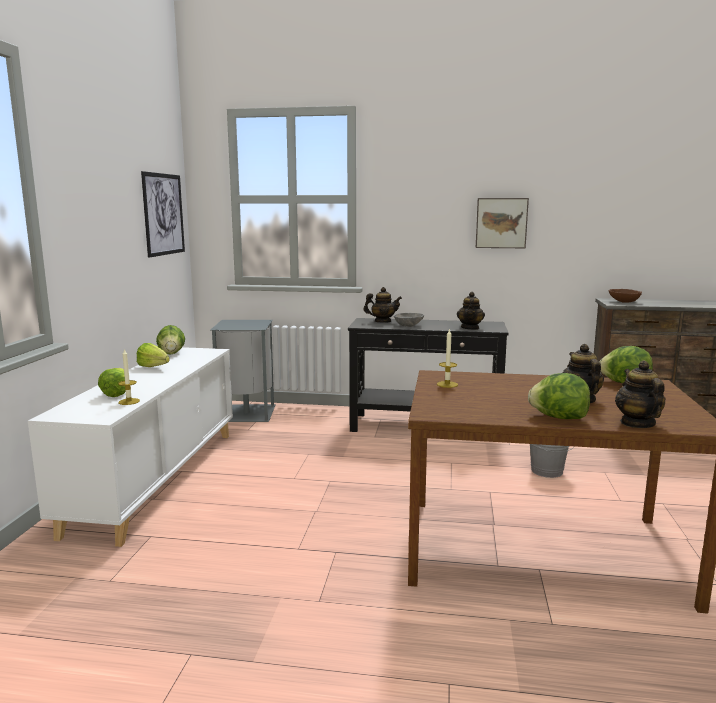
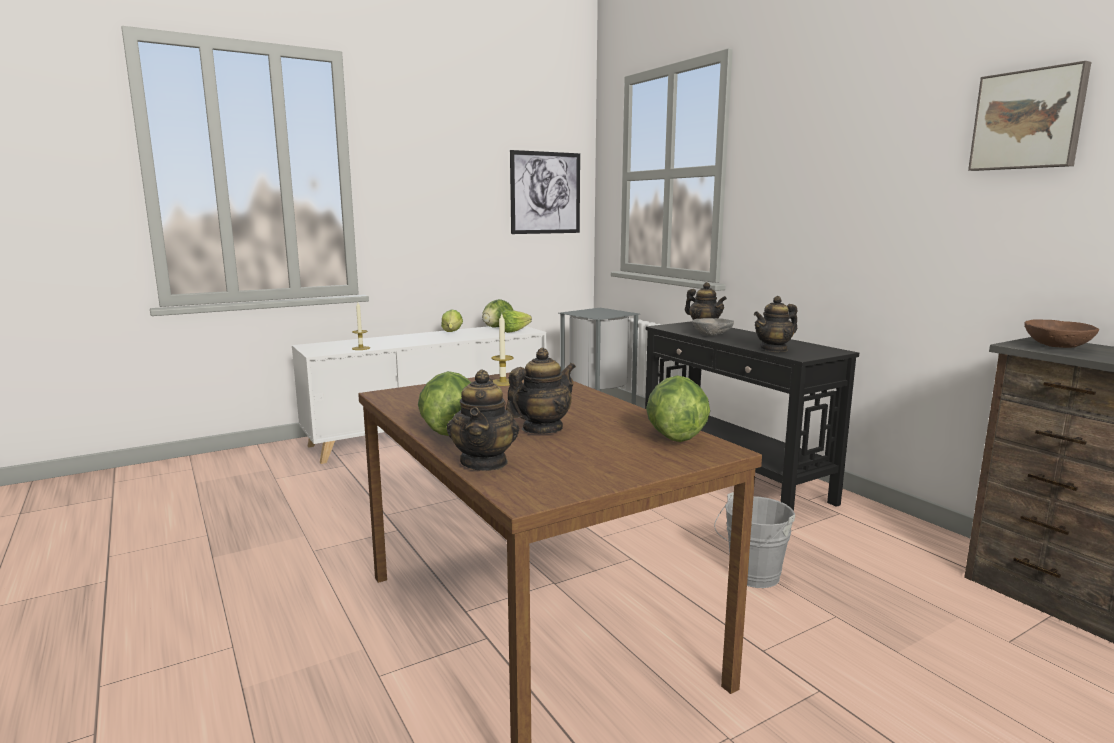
camera: 50 degrees right, 0 degrees up
lettuce [98,368,126,397] -> lettuce moved to [500,310,532,333]
picture [476,198,529,248] -> picture moved to [968,61,1091,171]
teapot [615,361,666,428] -> teapot turned 135 degrees clockwise [447,369,519,471]

